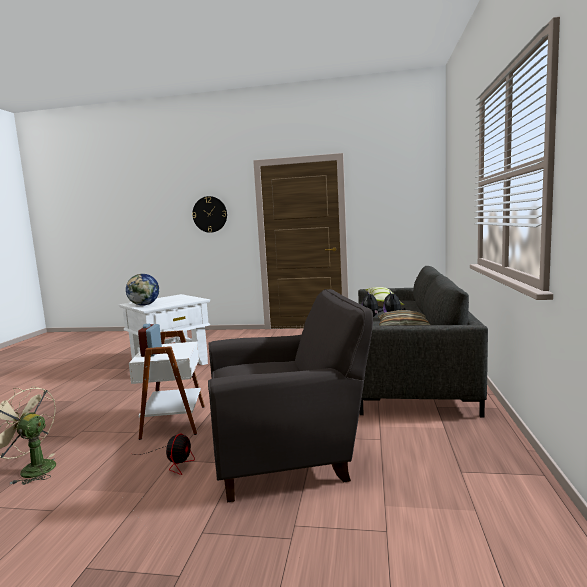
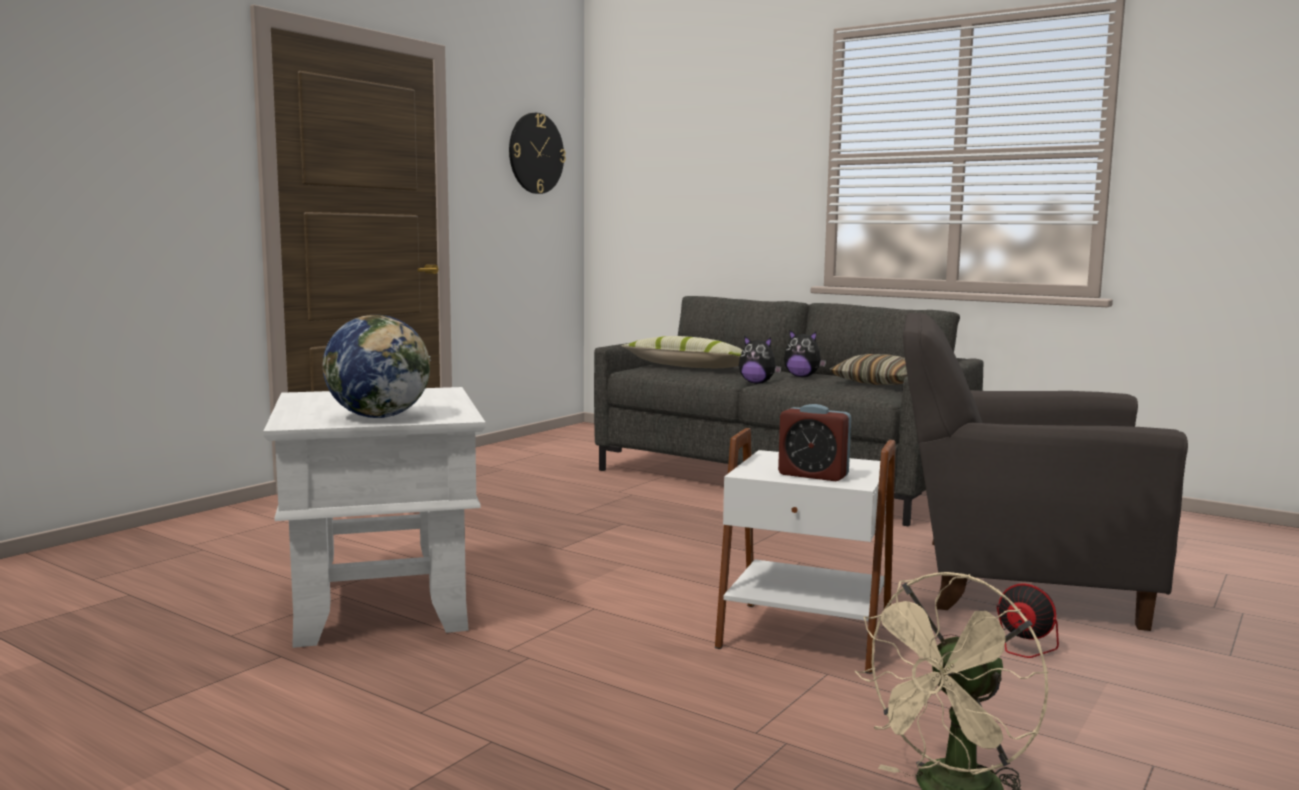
camera: 65 degrees left, 0 degrees up
wall clock [192,196,227,233] -> wall clock moved to [509,113,566,194]
grey armchair [208,289,373,503] -> grey armchair turned 90 degrees counterclockwise [903,312,1188,631]

